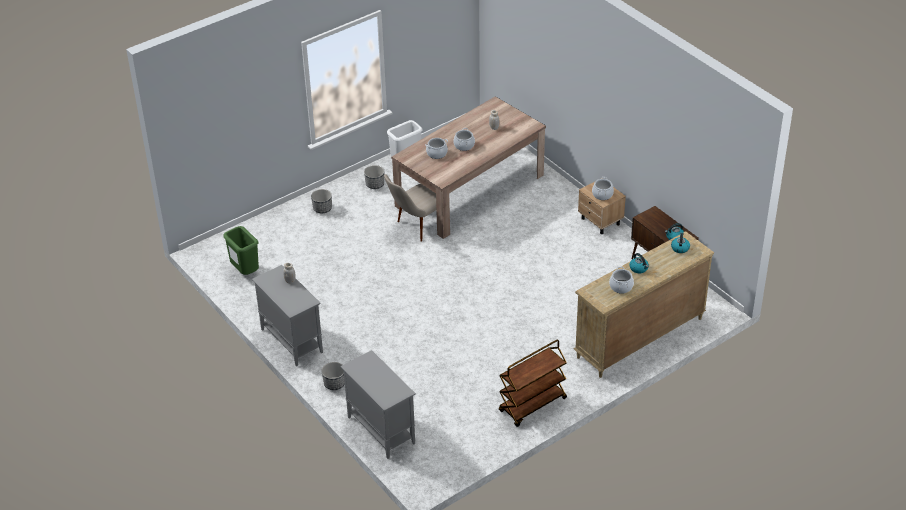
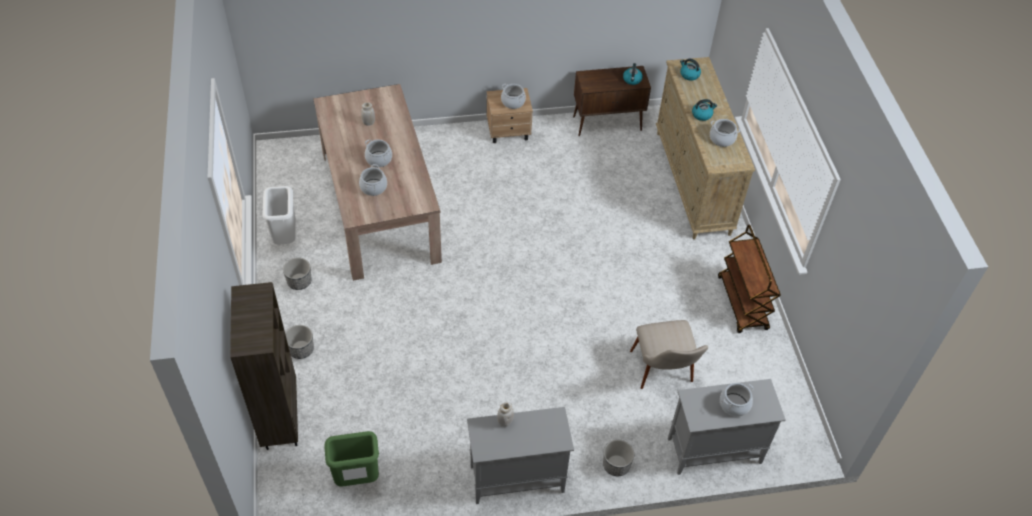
camera: 65 degrees left, 10 degrees up
beige chair [384,174,436,242] -> beige chair moved to [630,320,708,389]
none -> brown bookcase [230,282,298,450]
none -> cooking pot [720,383,754,417]

